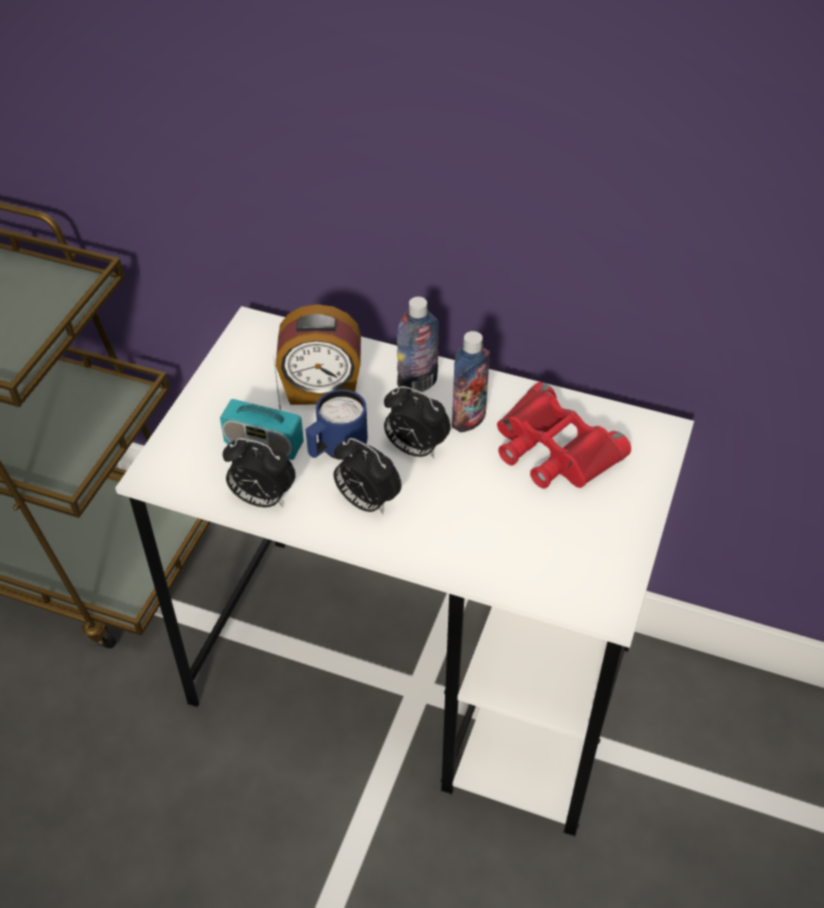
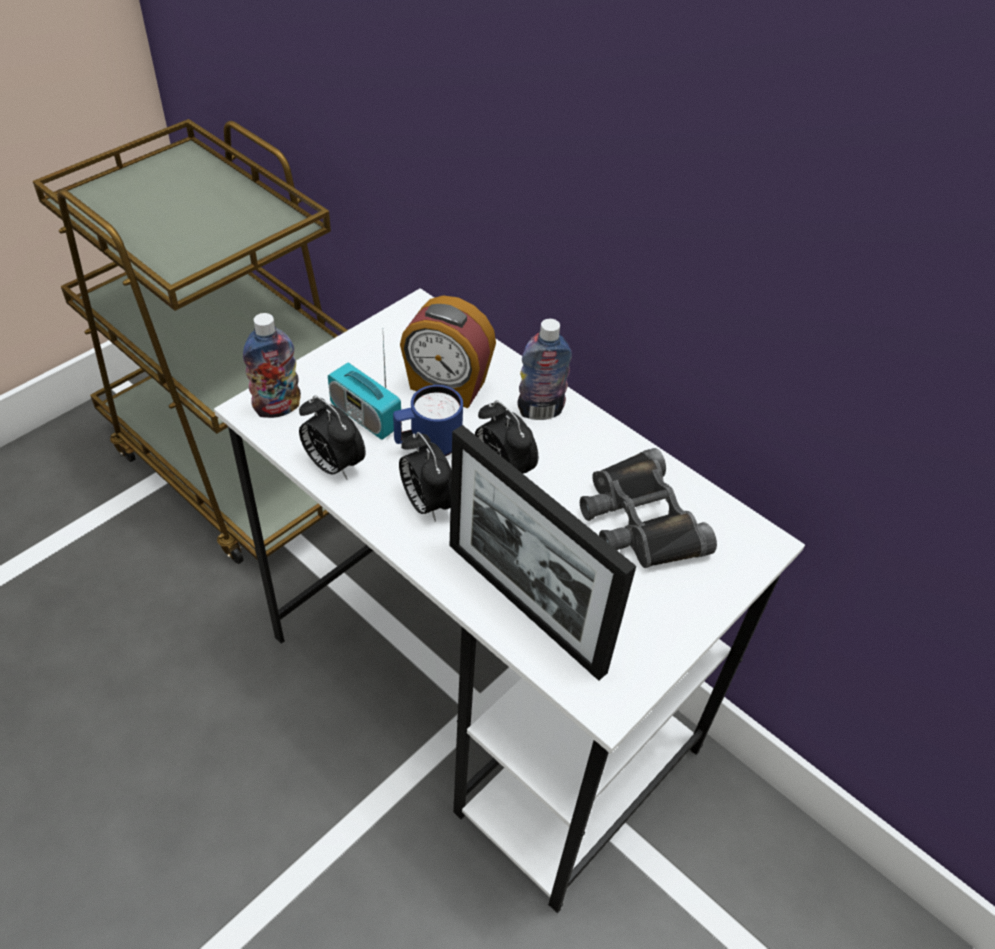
camera: 20 degrees right, 0 degrees up
bottle [452,331,490,433] -> bottle moved to [243,313,301,418]
red binoculars [497,382,631,489] -> black binoculars [580,448,717,568]
none -> picture frame [450,425,636,681]

